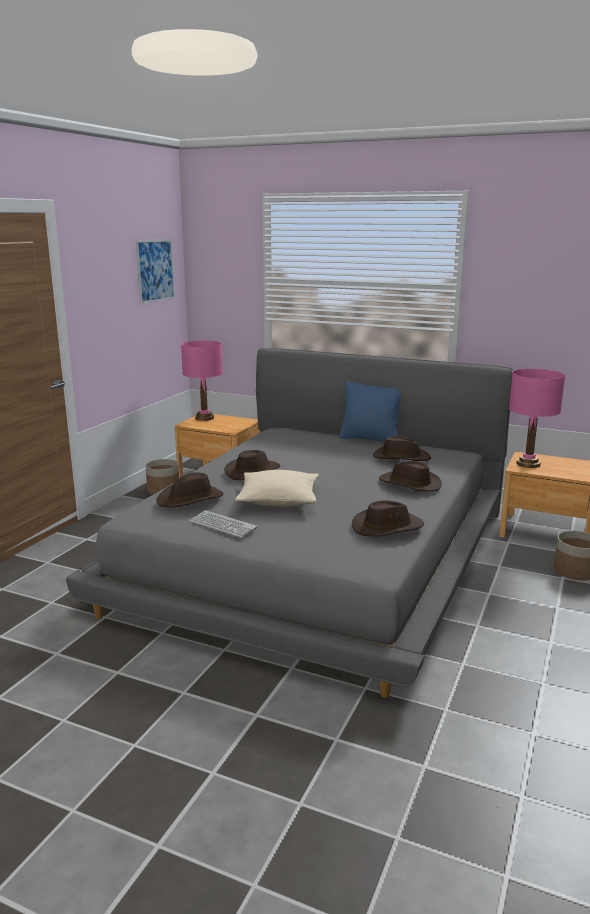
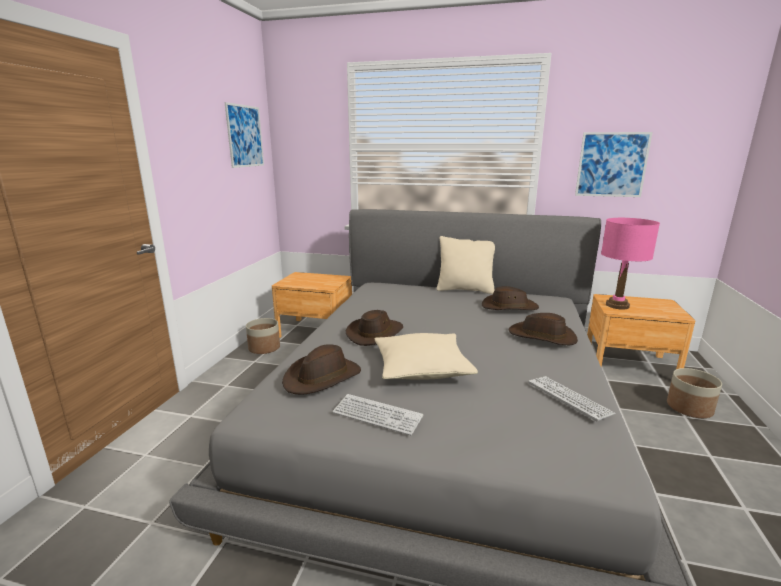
camera: 10 degrees left, 0 degrees up
pink table lamp [181,340,223,421] -> none
blue pillow [339,381,401,442] -> beige pillow [437,236,495,294]
brown hat [352,500,424,536] -> keyboard [528,376,616,421]
none -> picture [575,132,653,197]

